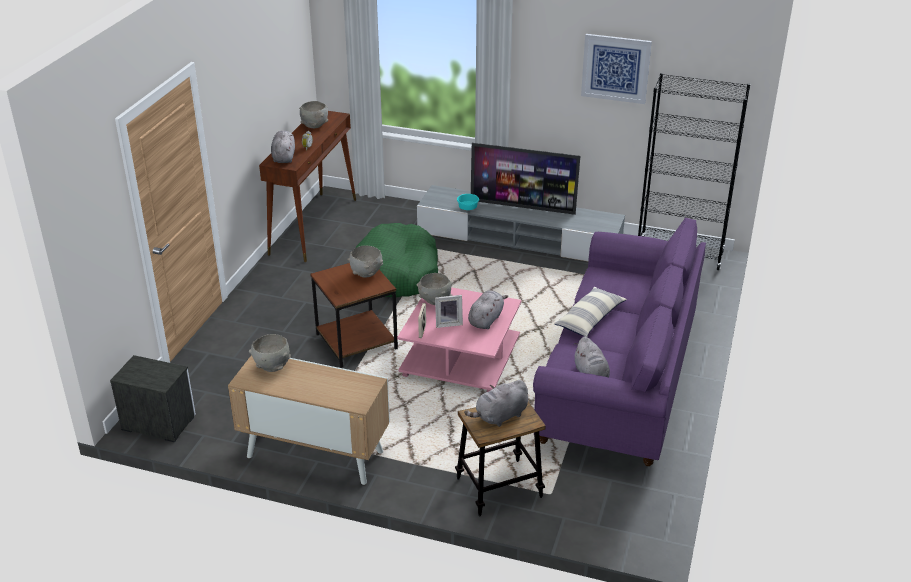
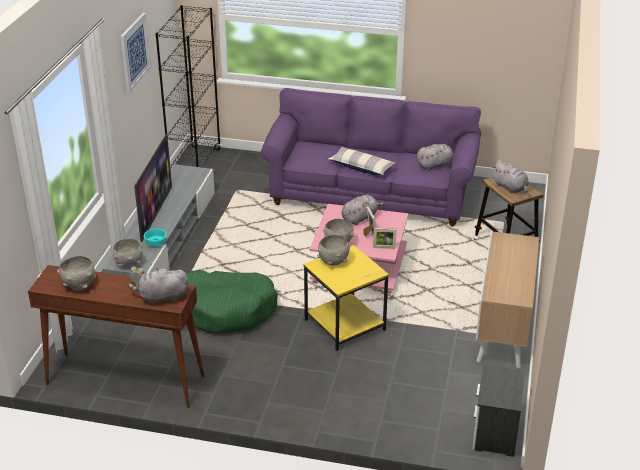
camera: 95 degrees left, 0 degrees up
grey bowl [249,334,291,372] -> grey bowl moved to [112,239,143,268]
brown side table [310,263,398,368] -> yellow side table [304,245,389,351]
grey plush toy [468,290,508,329] -> grey plush toy turned 120 degrees clockwise [342,195,385,225]

